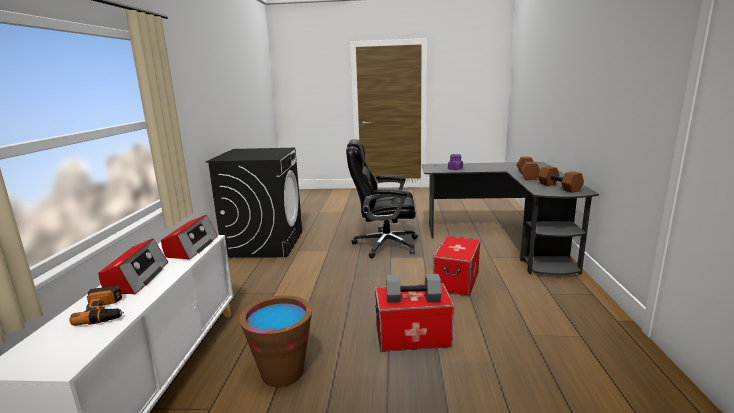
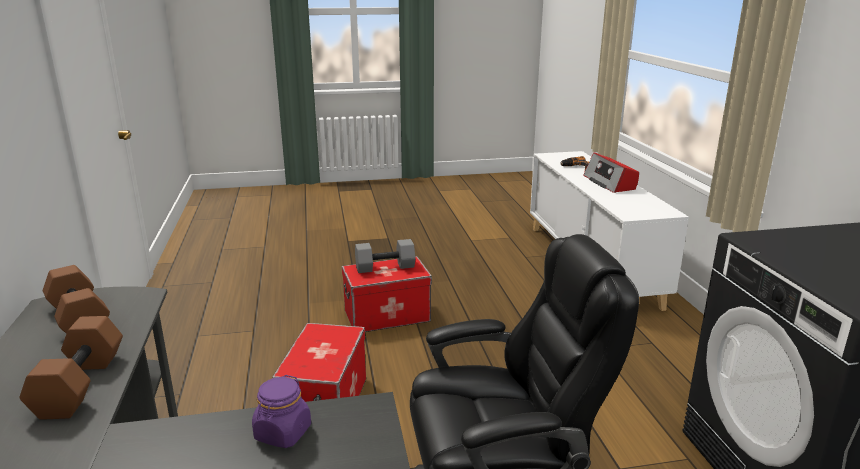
camera: 165 degrees right, 5 degrees up
radio [161,215,218,260] -> none
brown bucket [239,295,312,387] -> none

